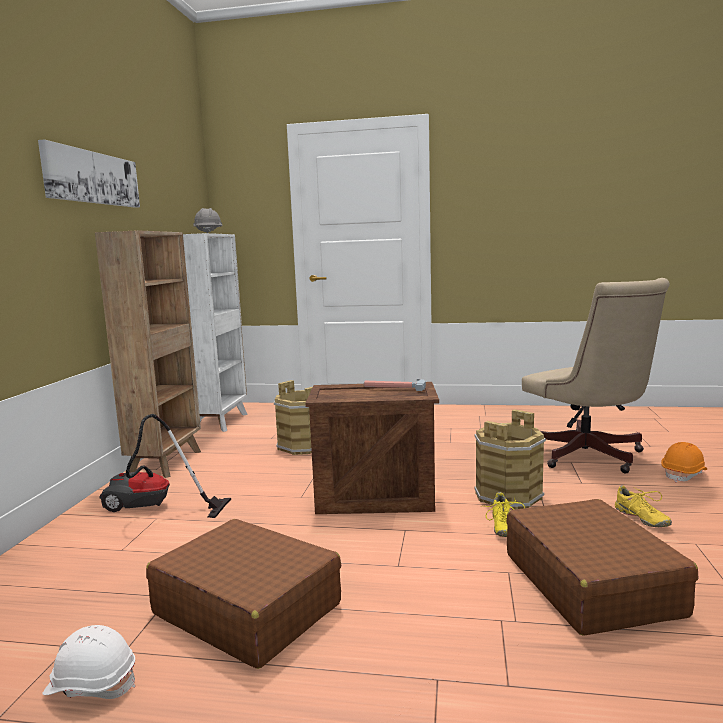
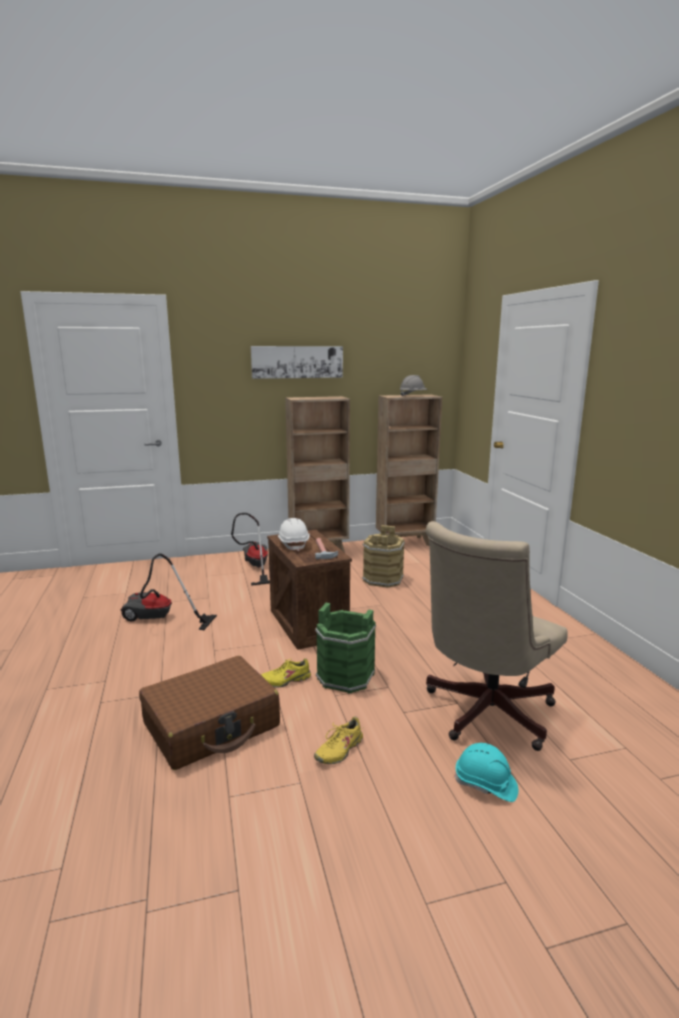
camera: 65 degrees right, 5 degrees up
white hard hat [42,625,135,699] -> white hard hat moved to [278,518,310,551]
brown suitcase [146,519,341,669] -> vacuum cleaner [121,553,217,630]
white bookcase [183,233,248,432] -> brown bookcase [376,394,442,546]
brown bucket [474,409,546,510] -> green bucket [315,603,376,694]
orange hard hat [661,442,707,483] -> turquoise hard hat [454,743,518,802]

